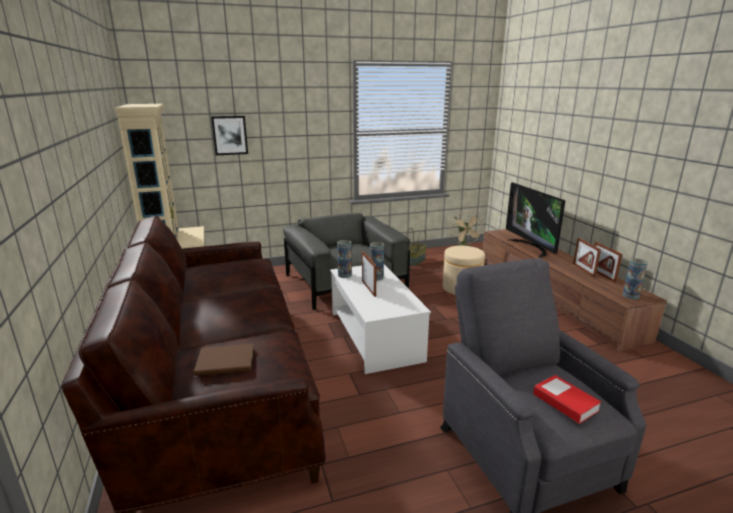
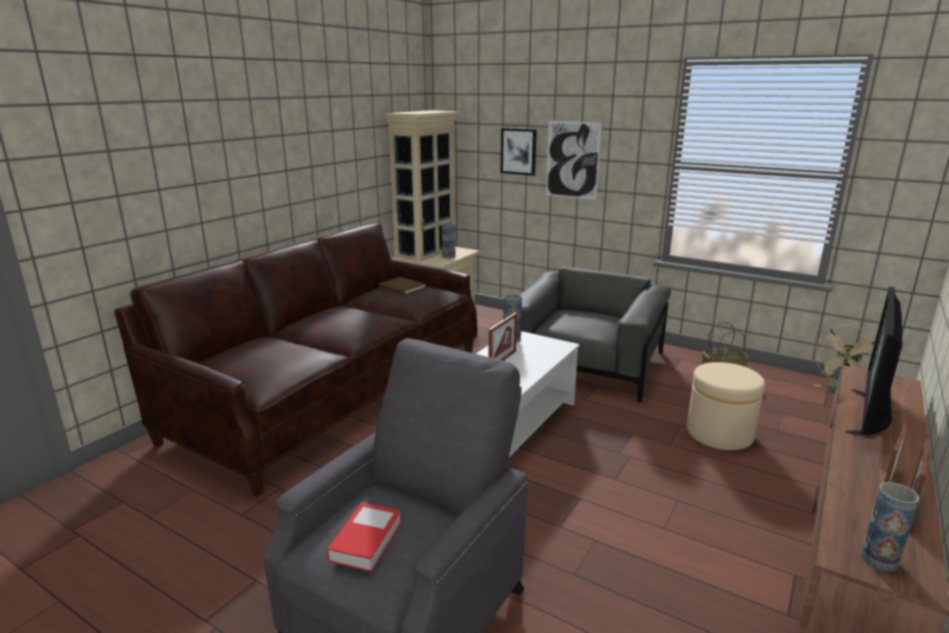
camera: 50 degrees right, 0 degrees up
brown book [194,344,254,376] -> brown book moved to [379,277,426,295]
vase [370,242,384,281] -> vase moved to [442,223,455,259]
none -> picture [546,121,602,200]

